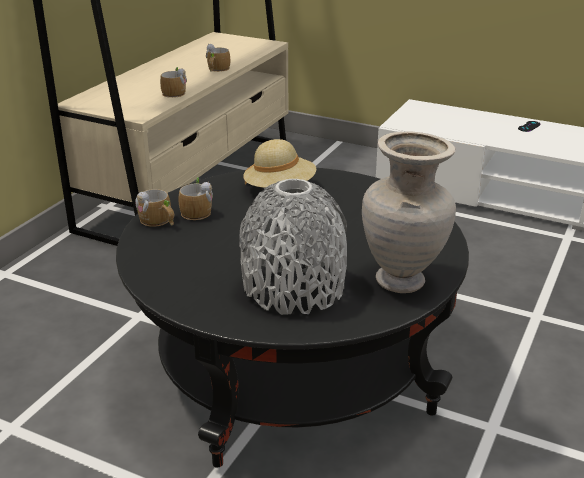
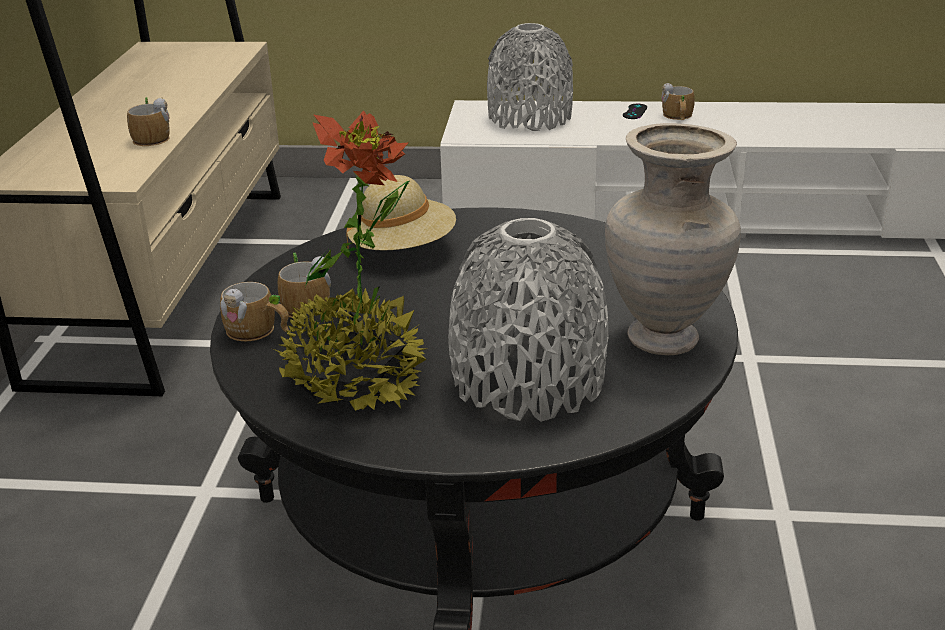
camera: 20 degrees left, 0 degrees up
mug [206,43,230,72] -> mug moved to [662,83,695,120]
none -> potted plant [274,110,427,411]
none -> grey vase [487,23,573,131]

